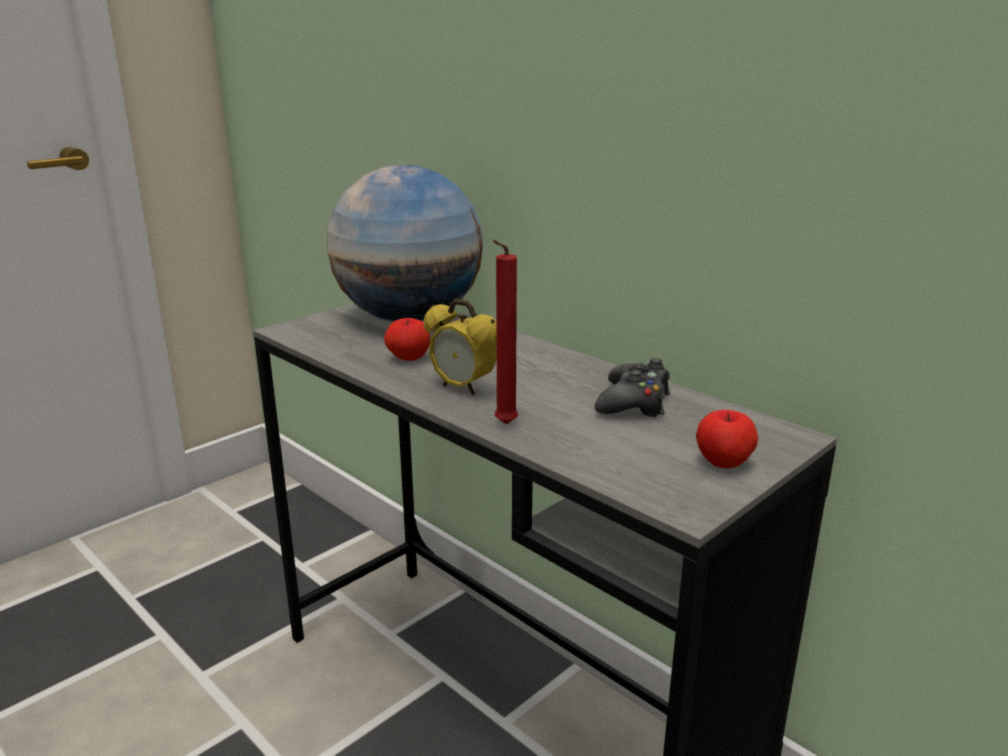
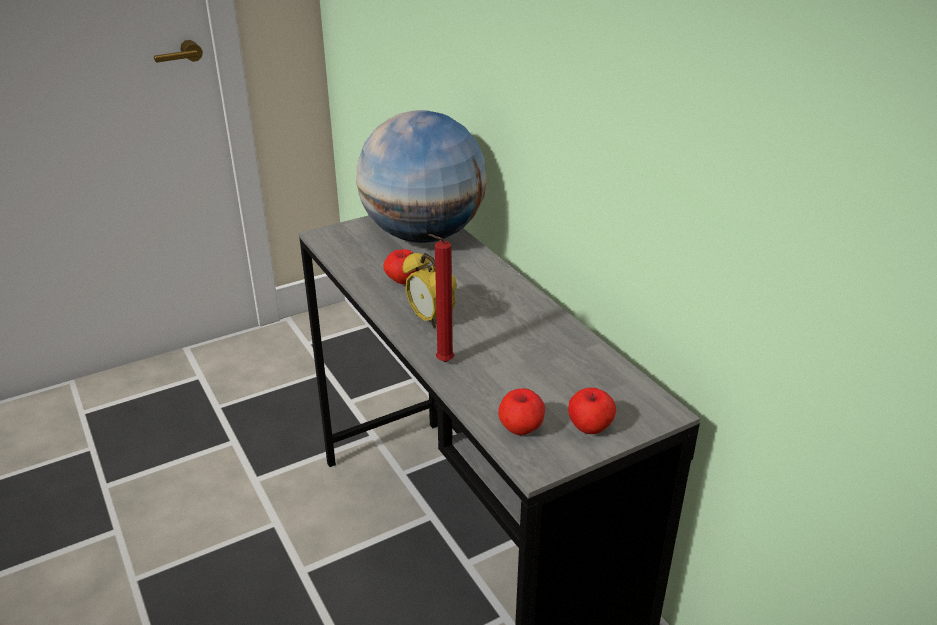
camera: 15 degrees right, 10 degrees up
black game controller [595,358,670,417] -> none
none -> apple [498,388,545,435]

